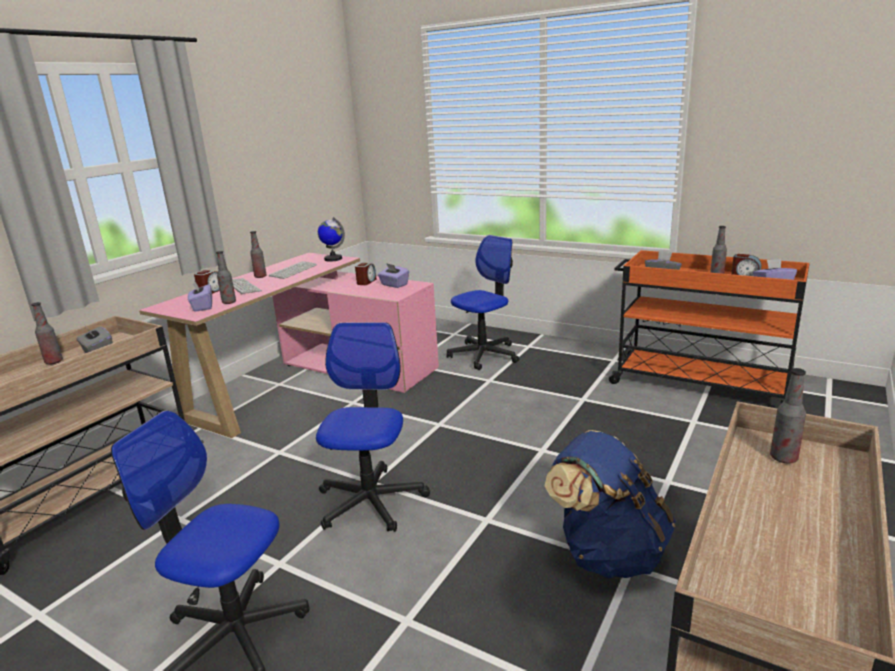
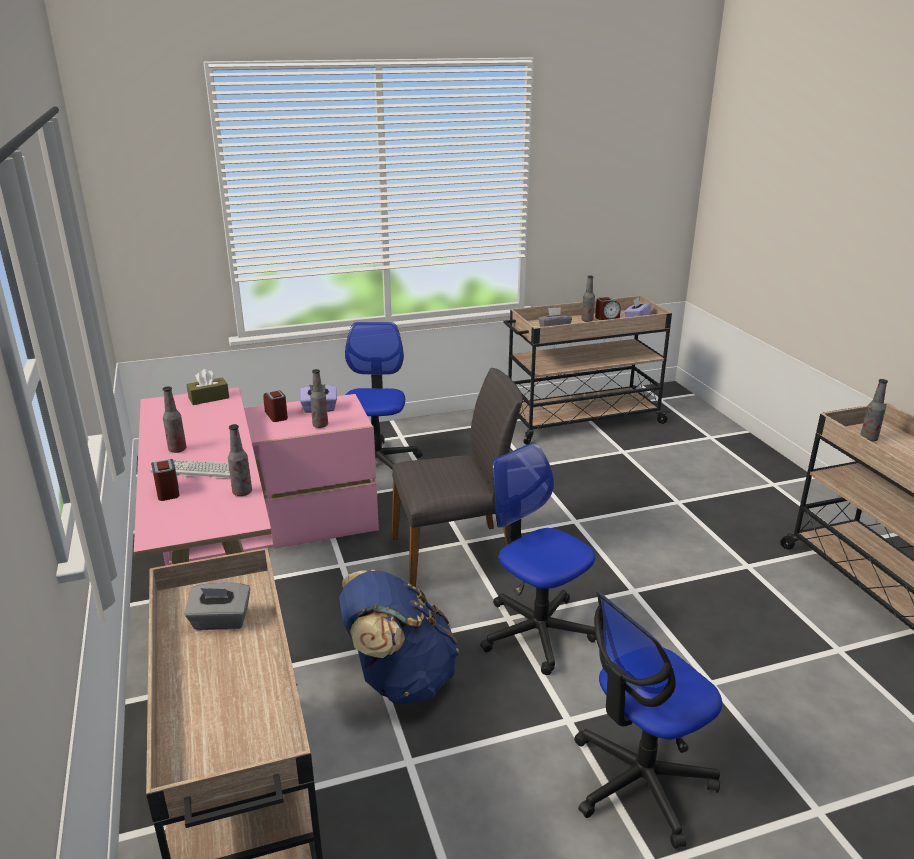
camera: 50 degrees left, 5 degrees up
bottle [31,302,63,364] -> bottle moved to [310,369,328,428]
purple tissue box [188,280,212,312] -> none
keyboard [269,261,317,279] -> none
globe [318,217,345,262] -> brown tissue box [186,369,229,405]
blue backpack [545,430,675,579] -> blue backpack moved to [339,570,459,705]
orange cart [609,250,810,403] -> beige cart [504,296,672,445]
none -> grey chair [392,368,523,587]

